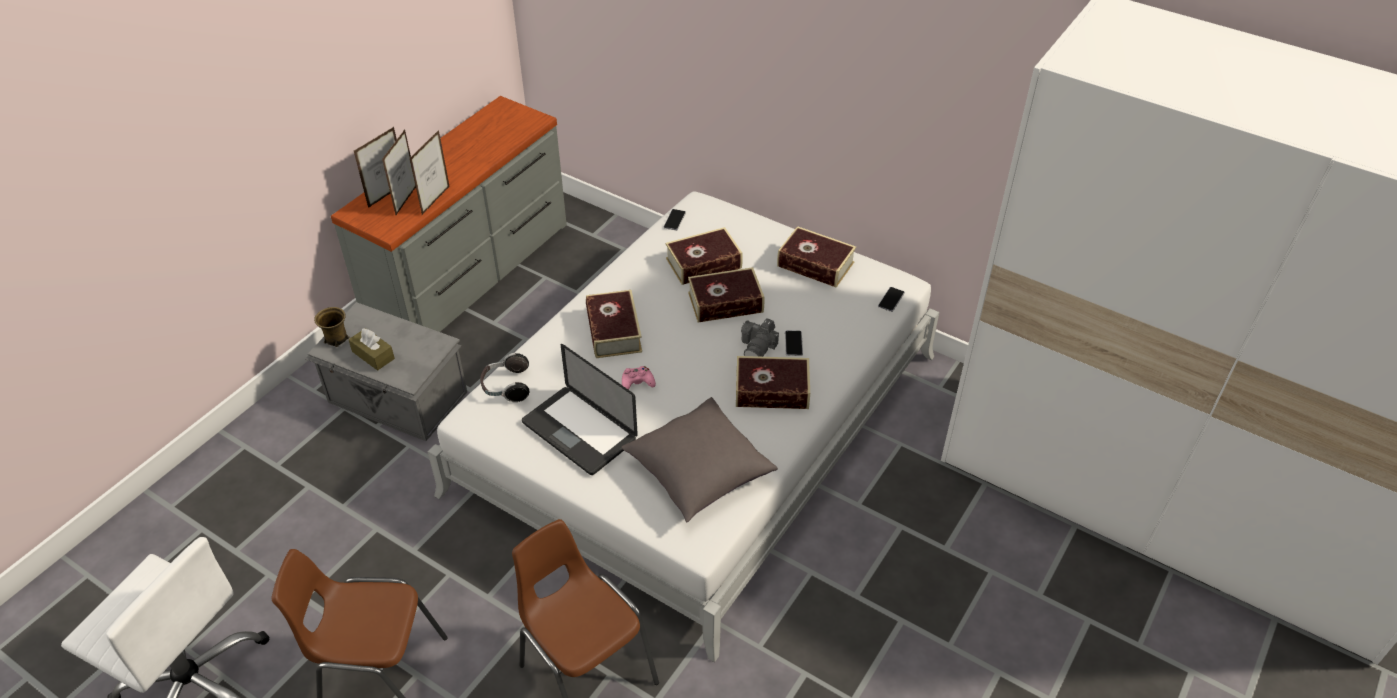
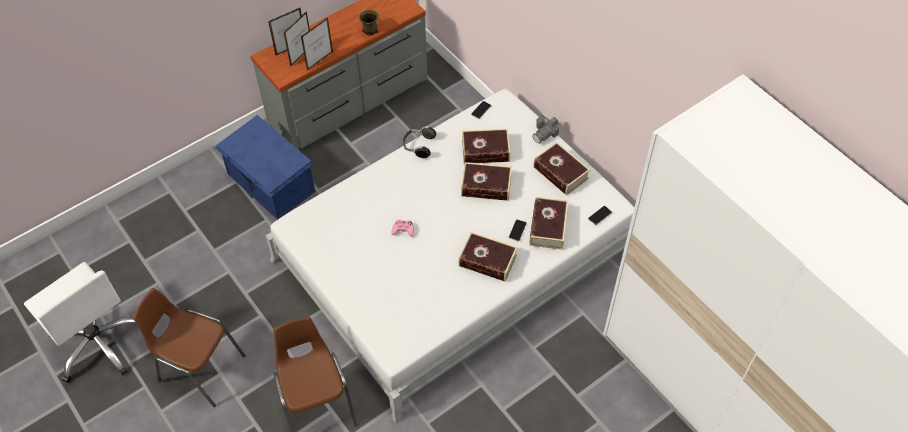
camera: 20 degrees right, 10 degrees up
grey storage box [306,302,467,441] -> blue storage box [215,115,316,220]
brown mug [314,307,349,347] -> brown mug moved to [359,9,379,36]
brown tissue box [348,328,395,370] -> none
headphones [480,353,529,403] -> headphones moved to [403,126,436,158]
laptop [522,344,638,475] -> none
book [586,290,642,358] -> book moved to [529,197,568,250]
grey pillow [622,397,778,523] -> none
camera [741,318,779,357] -> camera moved to [532,115,559,143]

